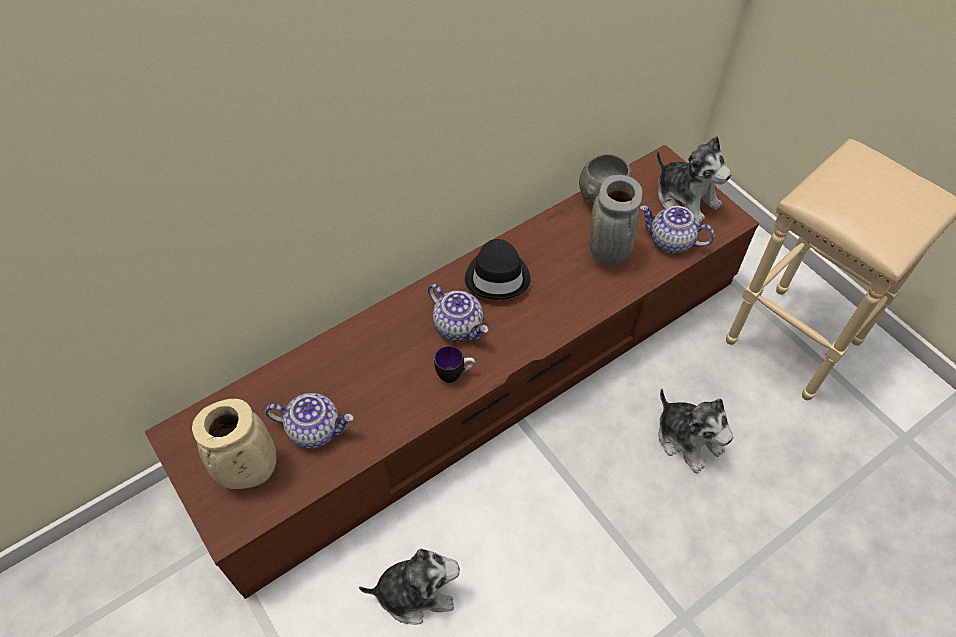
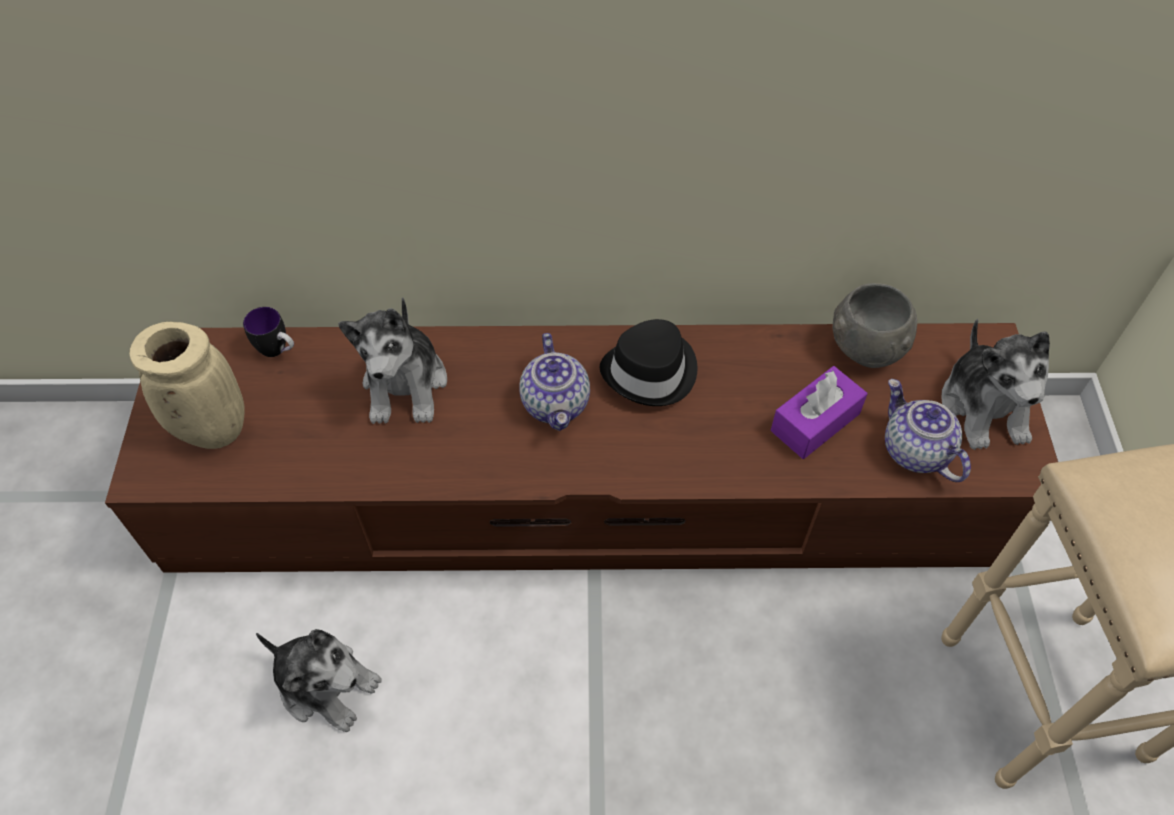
camera: 35 degrees right, 0 degrees up
teapot [265,393,354,449] -> none
mug [434,346,475,383] -> mug moved to [243,307,294,357]
grey vase [589,175,643,266] -> purple tissue box [771,366,868,459]
plush toy [658,389,734,473] -> plush toy moved to [338,297,447,424]

